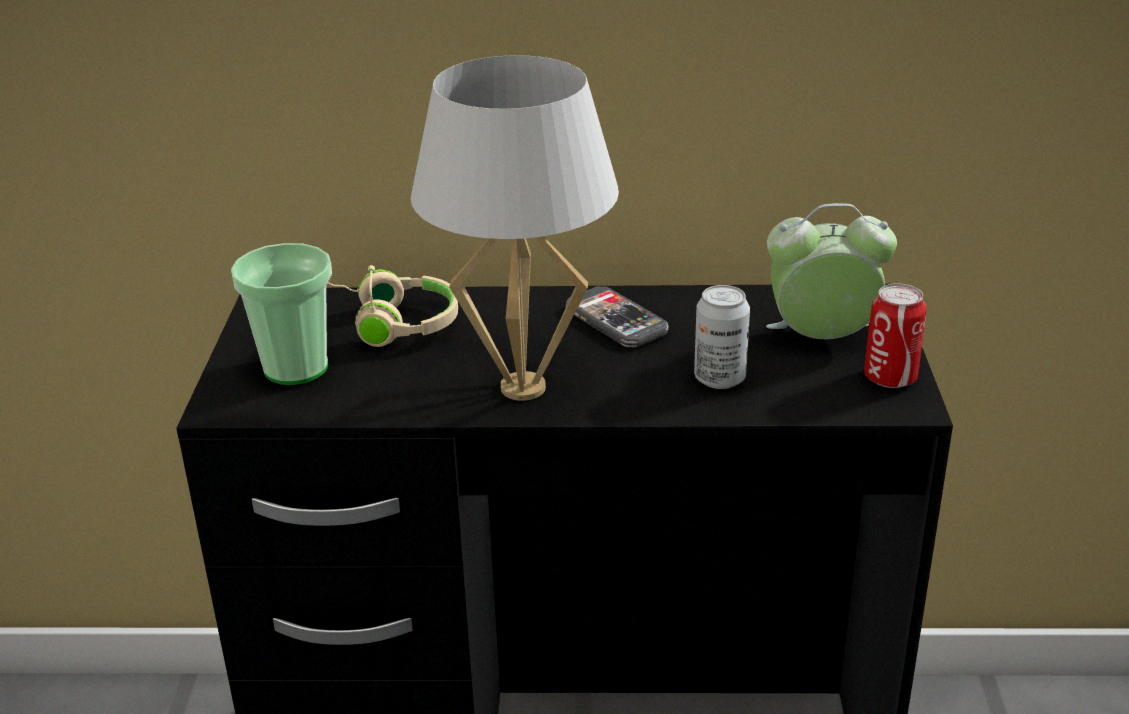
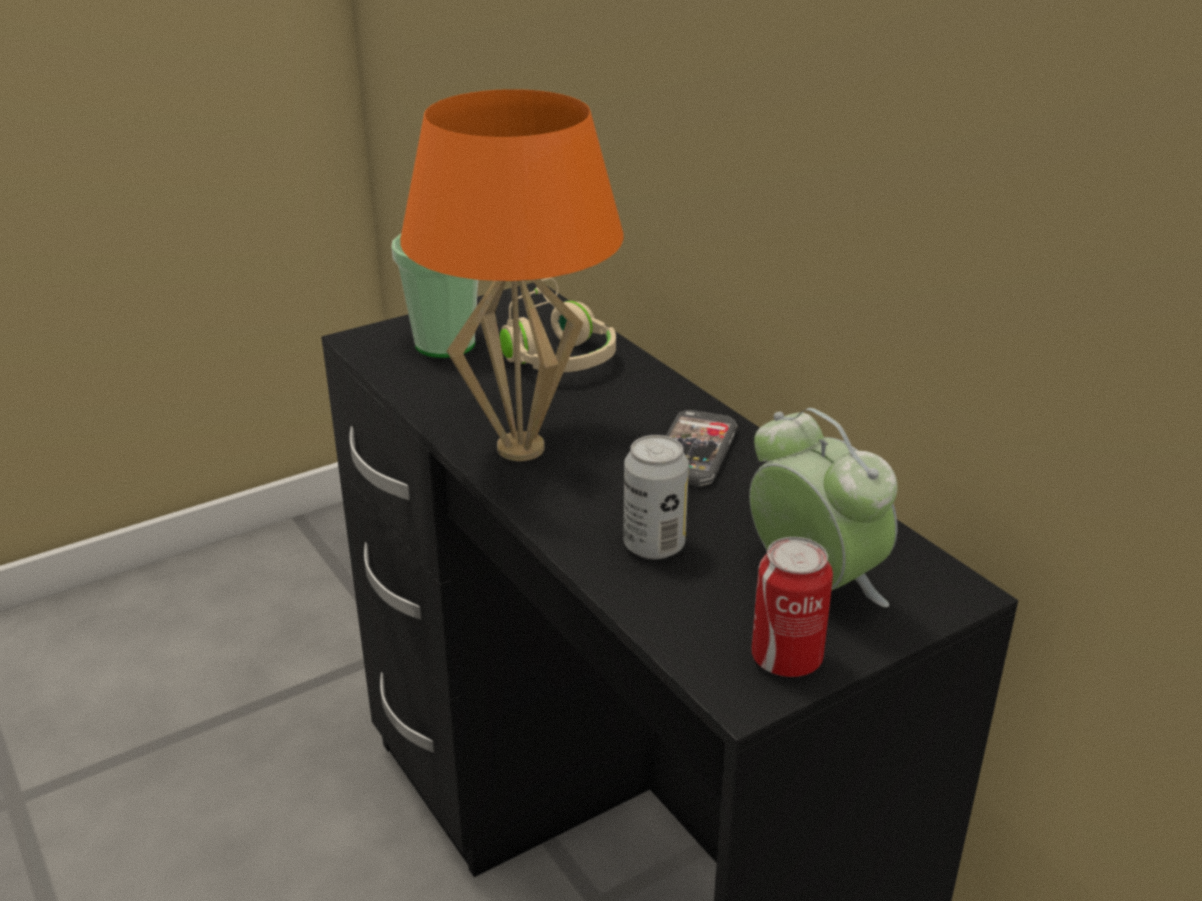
camera: 55 degrees right, 0 degrees up
white table lamp [411,55,619,401] -> orange table lamp [400,89,623,461]

